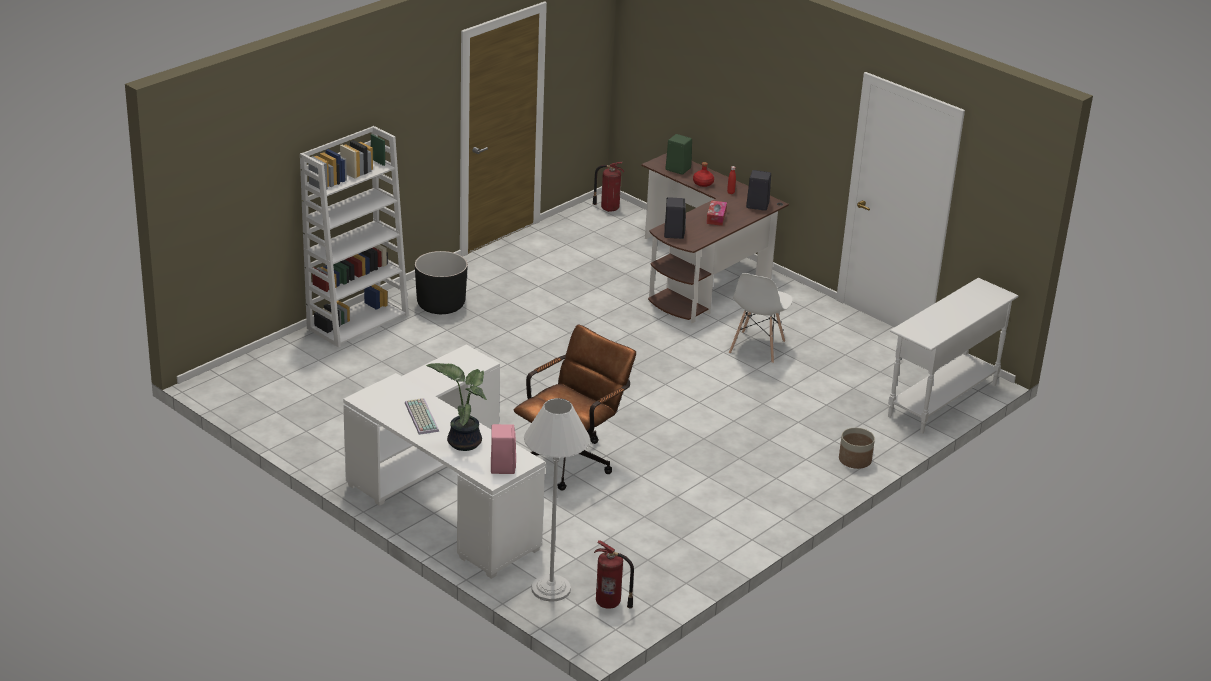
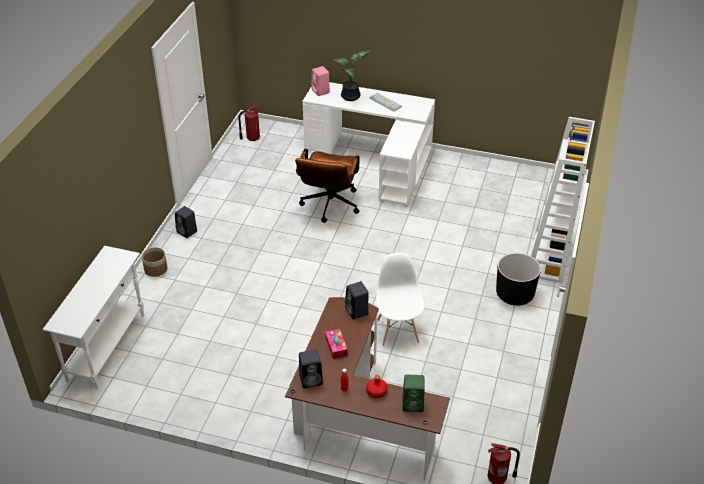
camera: 155 degrees right, 10 degrees up
white floor lamp [524,398,590,602] -> none
white chair [729,273,793,363] -> white chair moved to [376,253,425,346]
none -> black speaker [175,206,197,238]

